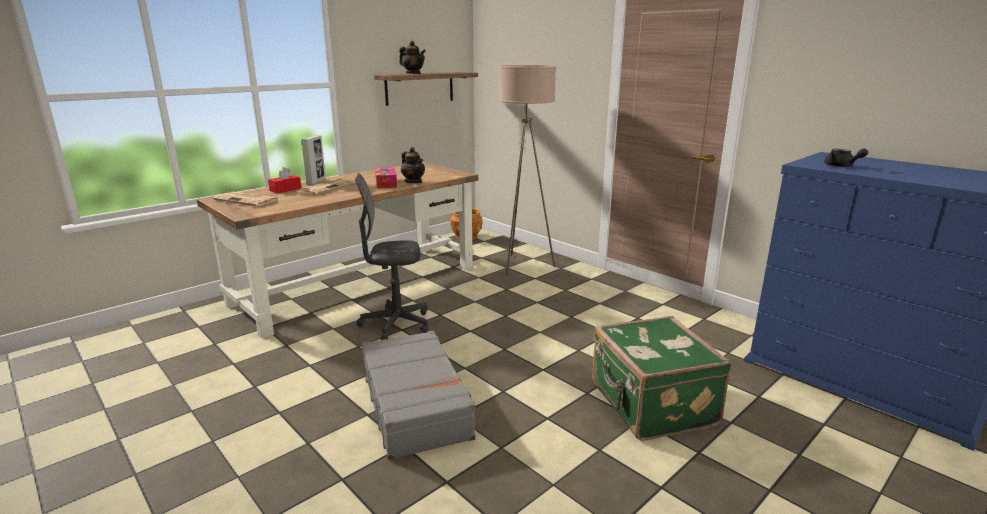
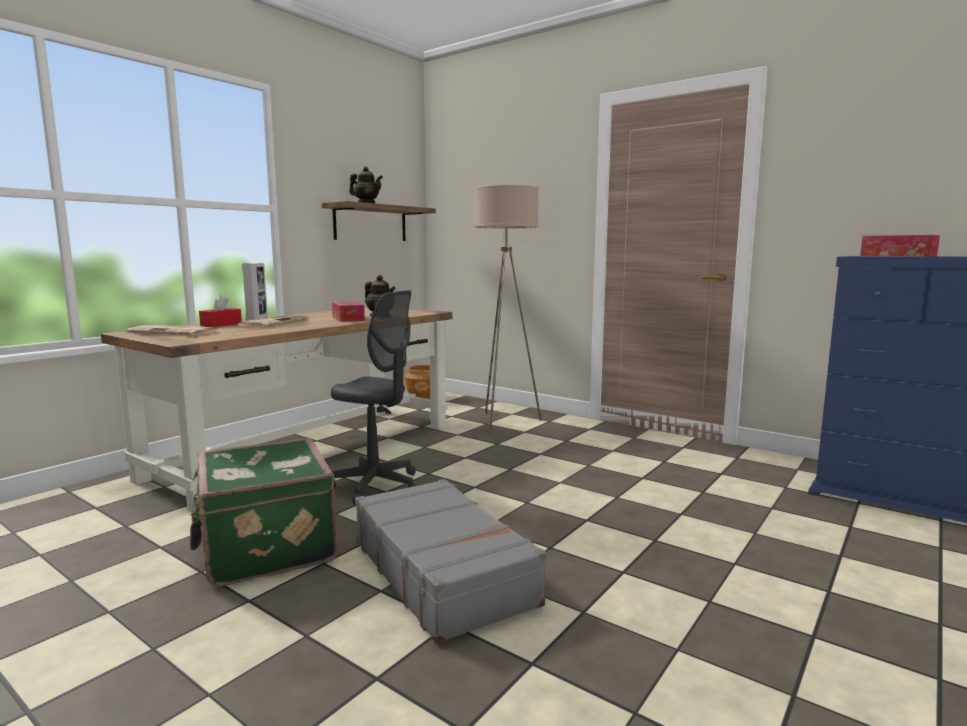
camera: 10 degrees left, 10 degrees down
grey office chair [355,173,428,340] -> grey office chair turned 135 degrees counterclockwise [331,290,417,505]
green suitcase [592,316,732,441] -> green suitcase moved to [190,438,338,587]
black teapot [825,149,868,167] -> tissue box [860,235,940,256]

